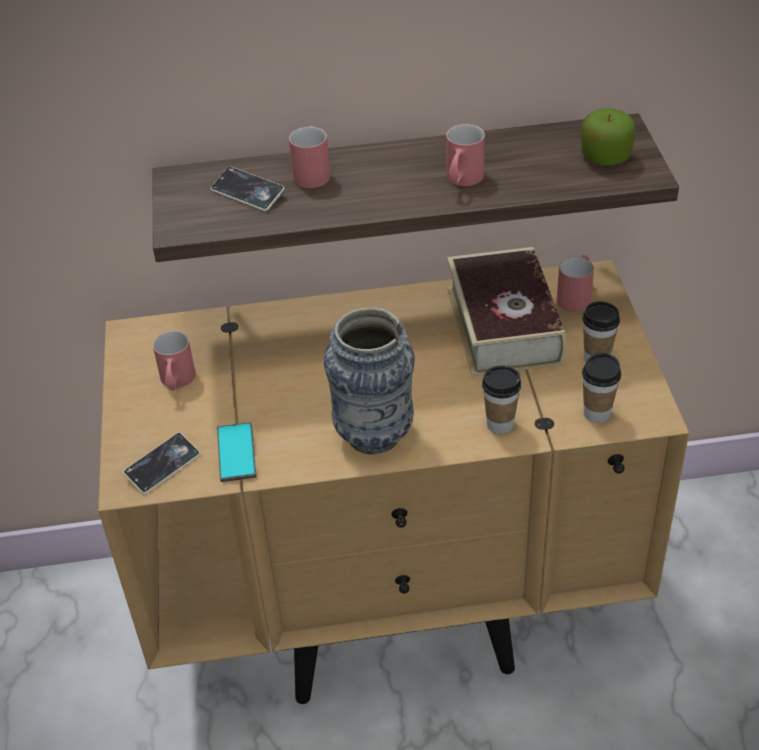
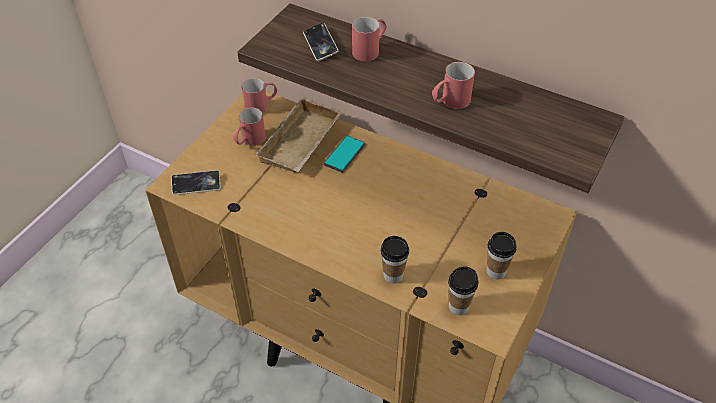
camera: 35 degrees right, 5 degrees up
phone [217,422,256,482] -> phone moved to [323,135,365,173]
vase [324,307,415,454] -> none
book [447,247,567,376] -> none
red mug [557,255,594,312] -> red mug moved to [242,78,277,113]
apple [581,108,635,166] -> none
none -> beige tray [255,96,342,172]

